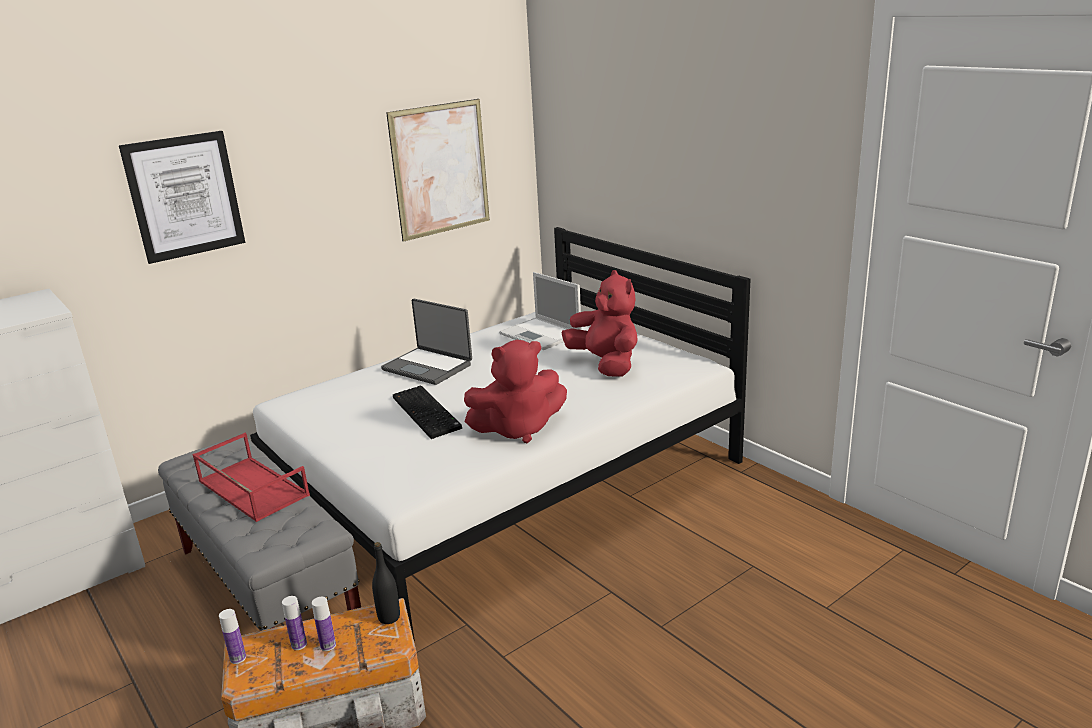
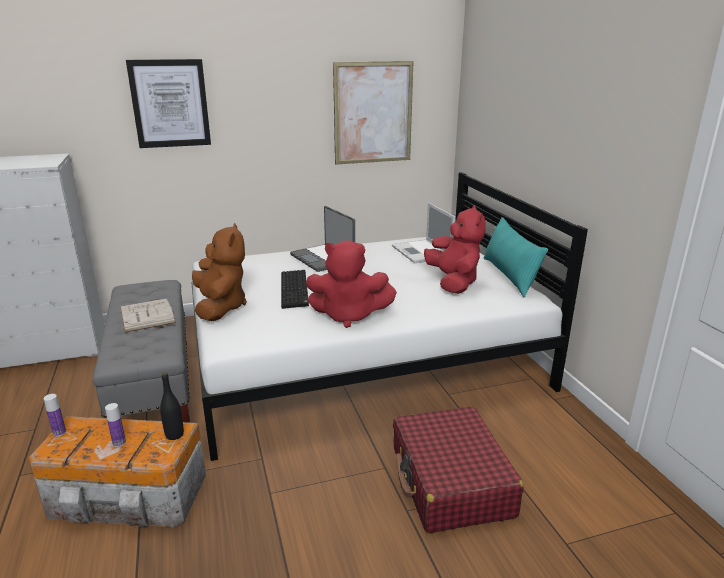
camera: 20 degrees right, 0 degrees up
red tray [192,433,310,522] -> white book [120,298,176,333]
bottle [282,596,307,650] -> none
none -> brown plush toy [192,223,247,321]
none -> red suitcase [393,407,524,533]
none -> turquoise pillow [484,217,548,297]

